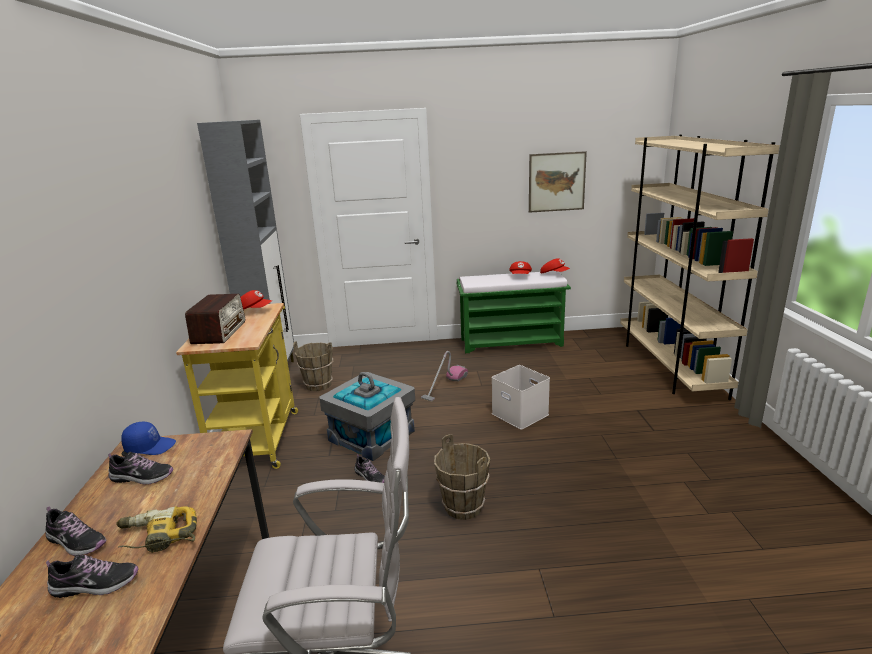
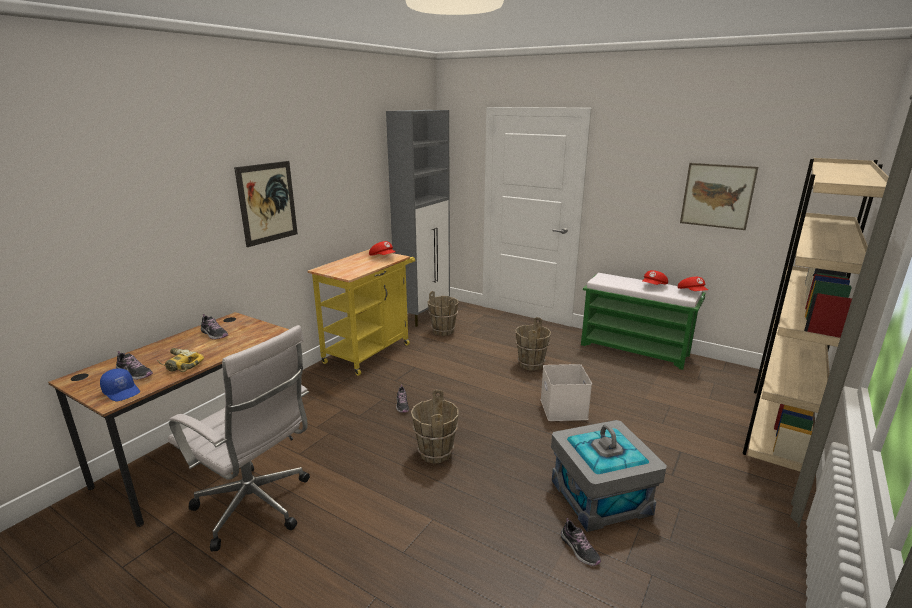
camera: 35 degrees right, 0 degrees up
shoe [45,506,107,556] -> shoe moved to [561,518,601,566]
blue cap [121,422,176,455] -> blue cap moved to [100,368,140,402]
radio [185,294,245,344] -> none
grey storage box [319,372,415,461] -> grey storage box moved to [551,420,667,532]
vacuum cleaner [421,351,468,401] -> brown bucket [515,317,551,371]
none -> picture [234,161,298,247]

